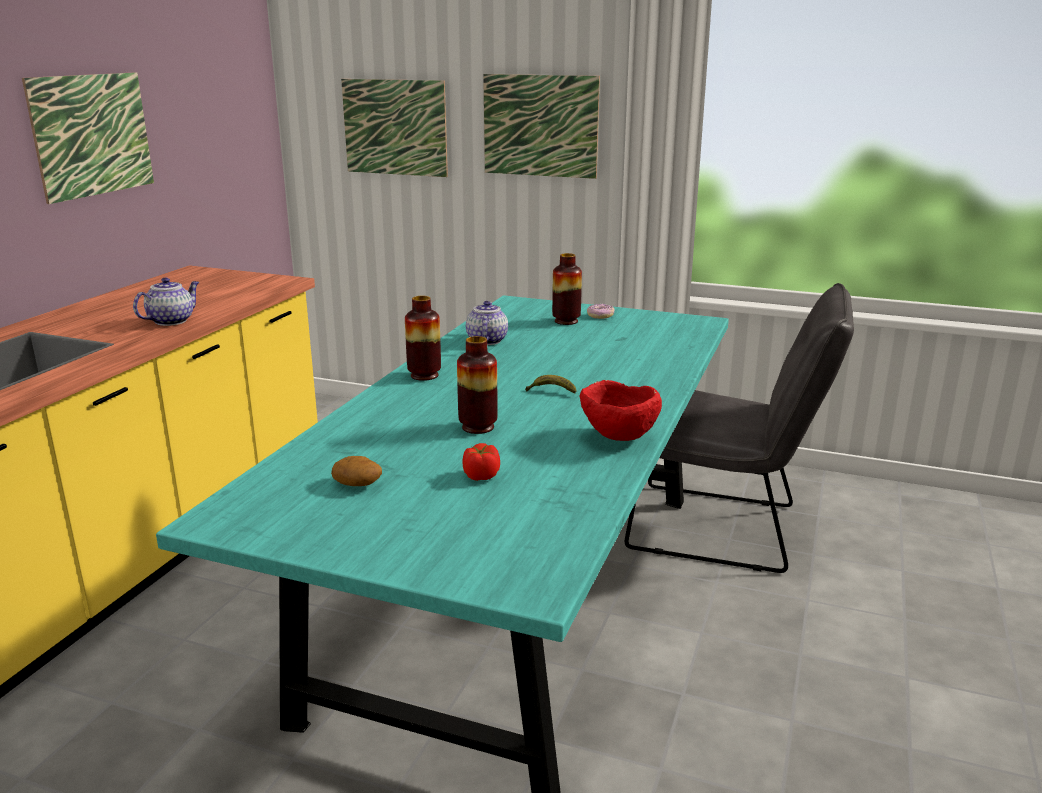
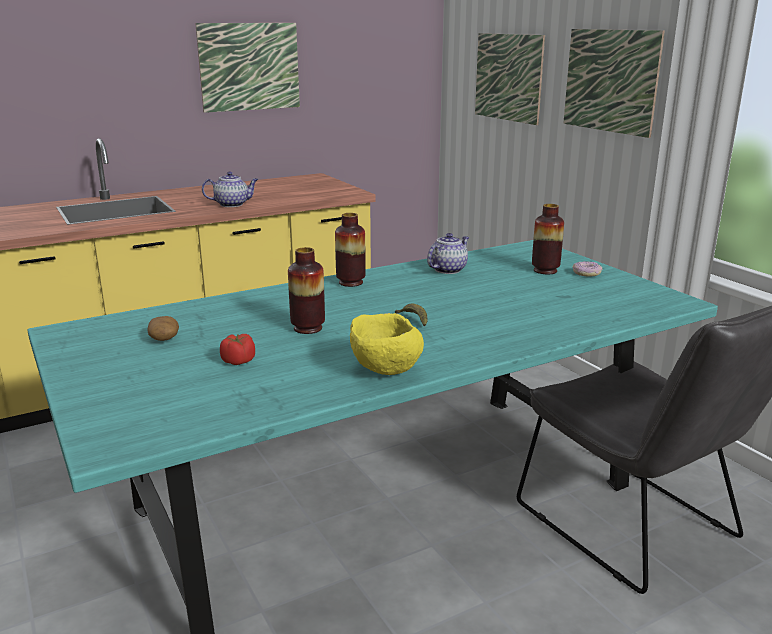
camera: 40 degrees right, 0 degrees up
red bowl [580,380,662,441] -> yellow bowl [350,313,424,375]

